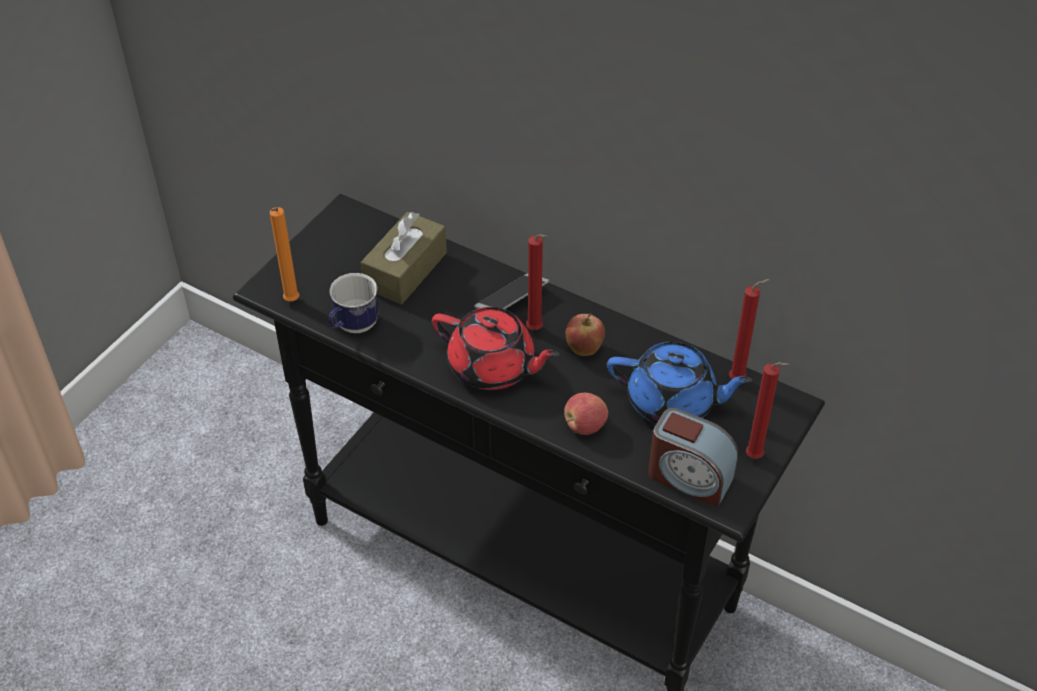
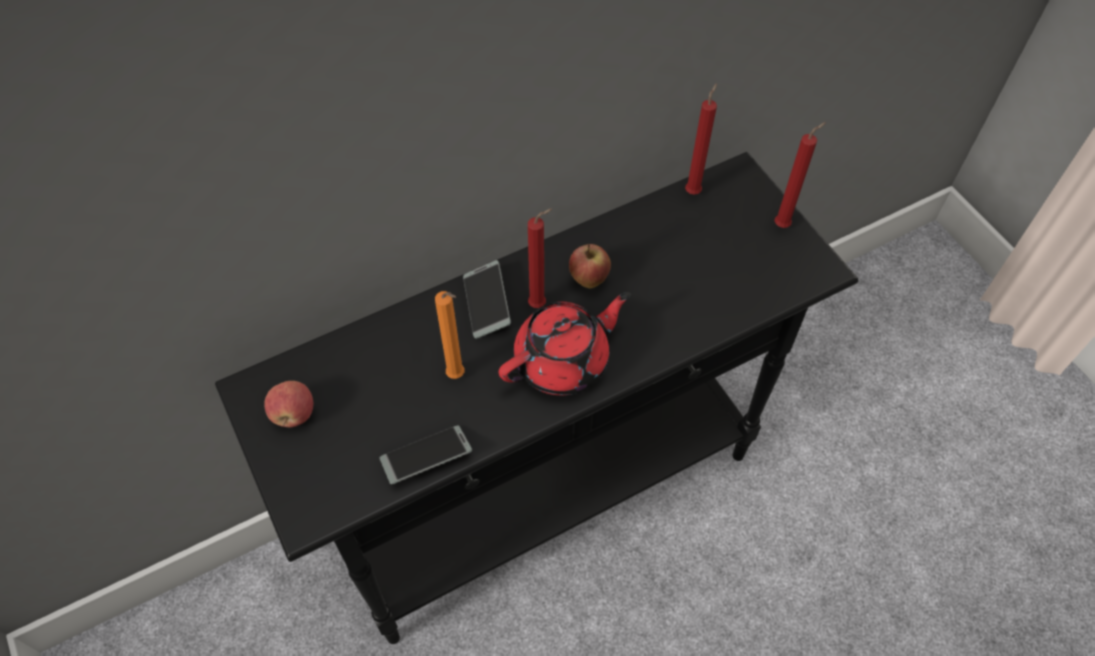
camera: 60 degrees left, 10 degrees up
orange candle [270,207,299,301] -> orange candle moved to [435,291,464,379]
mug [329,273,379,333] -> phone [380,426,472,484]
brown tissue box [361,211,447,304] -> none
apple [564,393,608,435] -> apple moved to [264,381,313,427]
blue teapot [607,341,753,424] -> none
alarm clock [649,408,738,507] -> none

